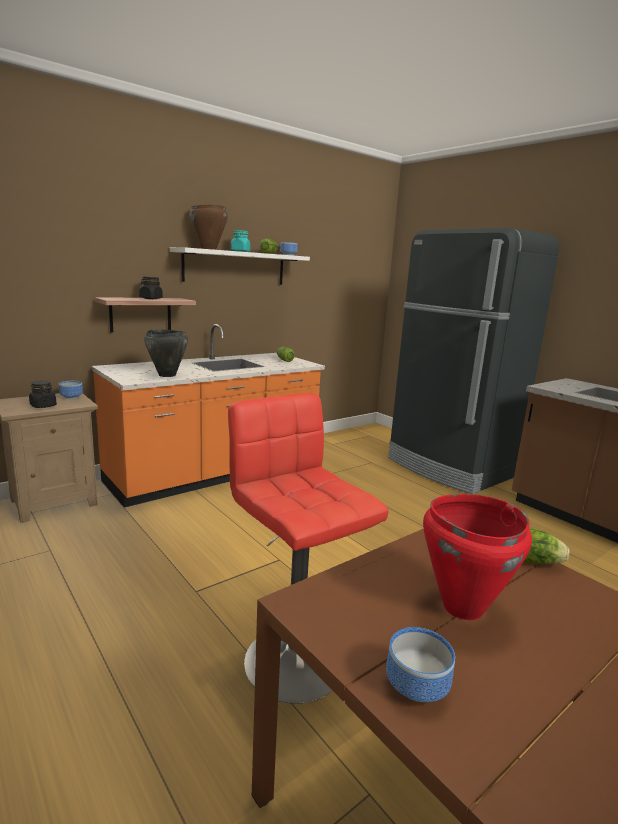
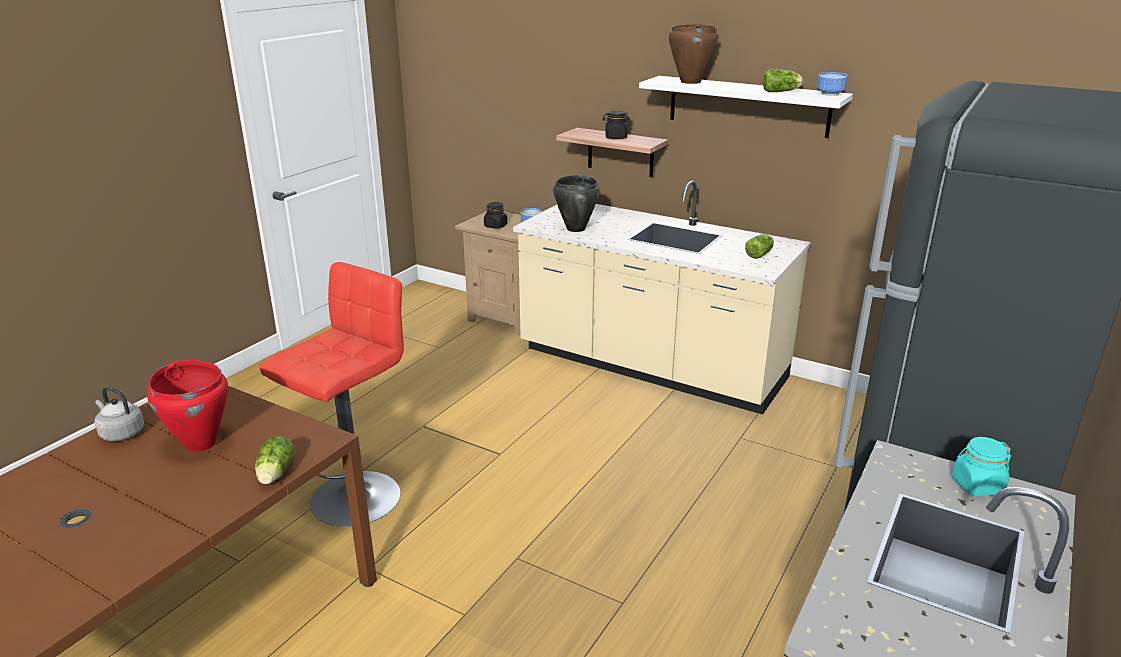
camera: 70 degrees right, 10 degrees up
orange counter [92,324,325,508] -> beige counter [513,181,811,415]
turquoise jar [231,230,250,252] -> turquoise jar moved to [951,437,1011,497]
bowl [386,627,455,702] -> grey kettle [94,387,144,441]

